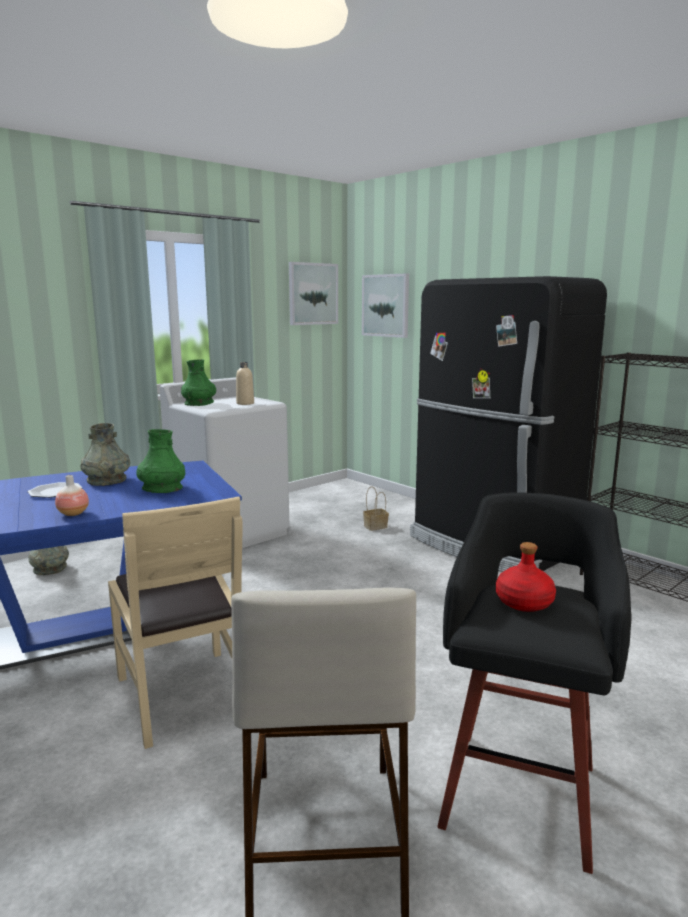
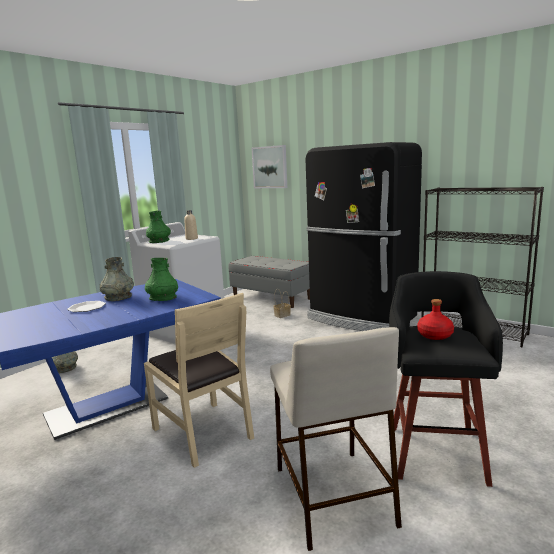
camera: 10 degrees left, 0 degrees up
vase [55,475,89,516] -> none
picture [289,262,338,325] -> none
none -> grey bench [229,256,310,308]

